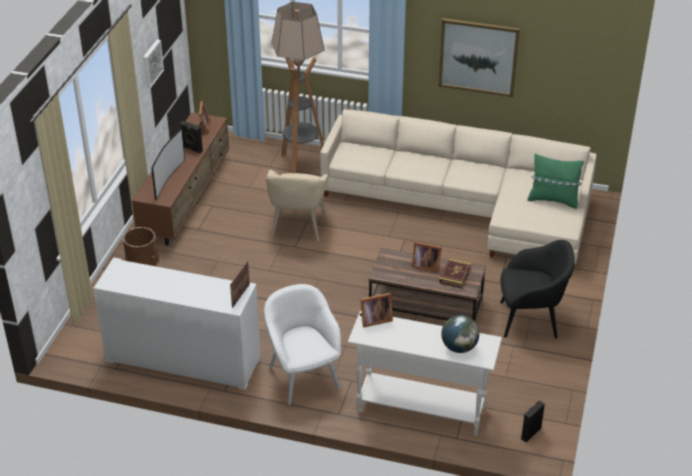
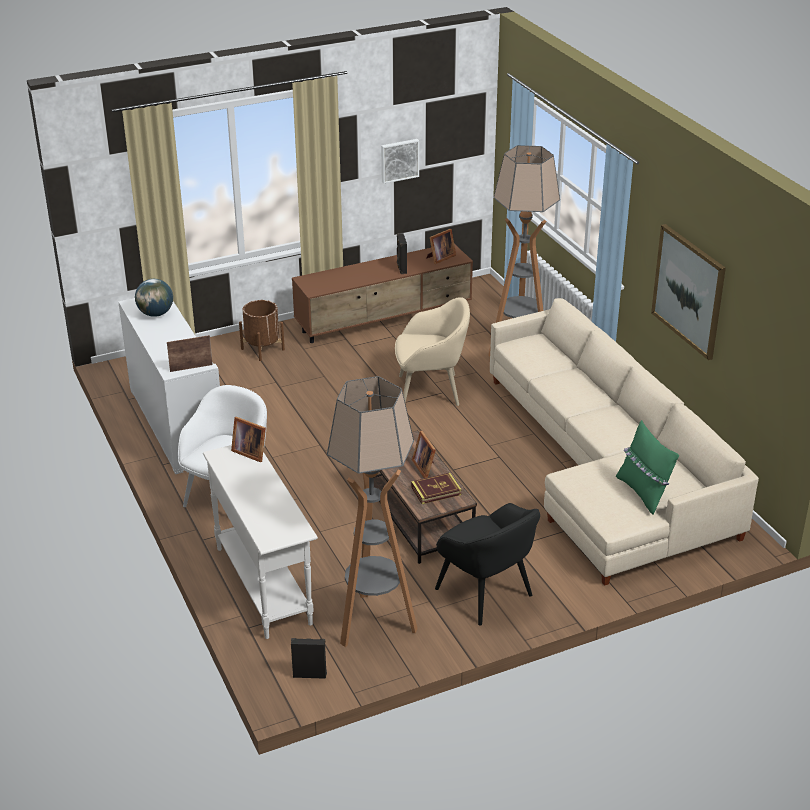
camera: 50 degrees right, 5 degrees down
television [151,128,185,200] -> none
beige armchair [266,170,329,241] -> beige armchair turned 150 degrees counterclockwise [395,297,470,406]
globe [441,315,479,353] -> globe moved to [135,279,173,317]
none -> floor lamp [327,376,418,647]

